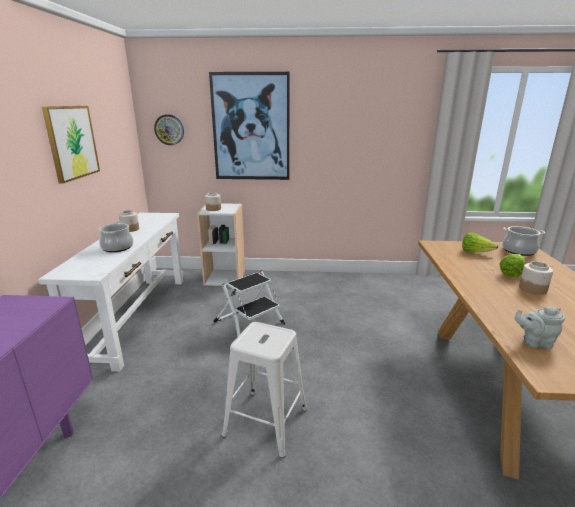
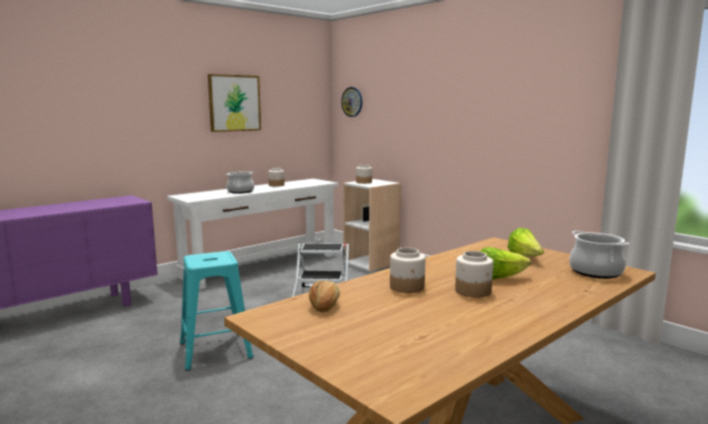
camera: 45 degrees right, 10 degrees down
picture [209,72,290,180] -> none
white stool [221,322,308,458] -> turquoise stool [180,251,254,371]
grey teapot [515,306,565,349] -> bread [309,280,340,312]
none -> jar [390,248,426,293]

